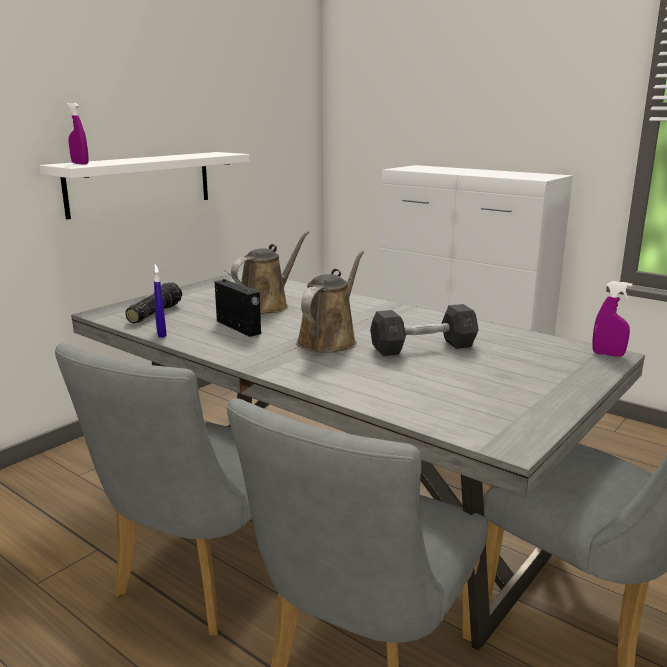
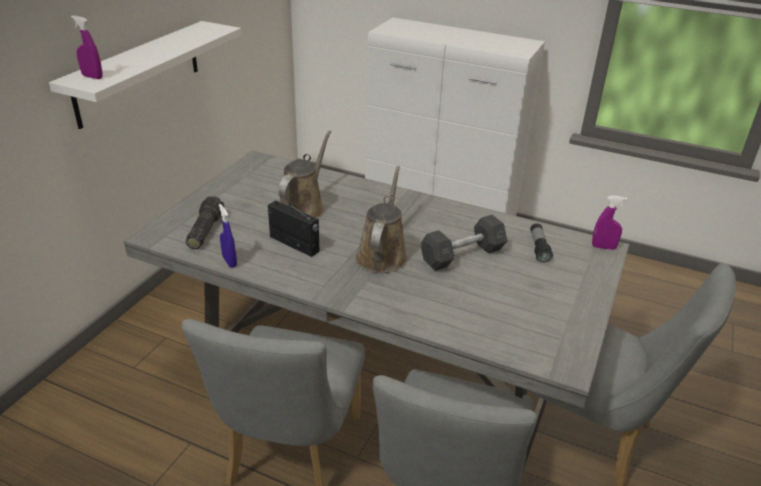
camera: 15 degrees left, 15 degrees up
none -> flashlight [530,223,553,262]

